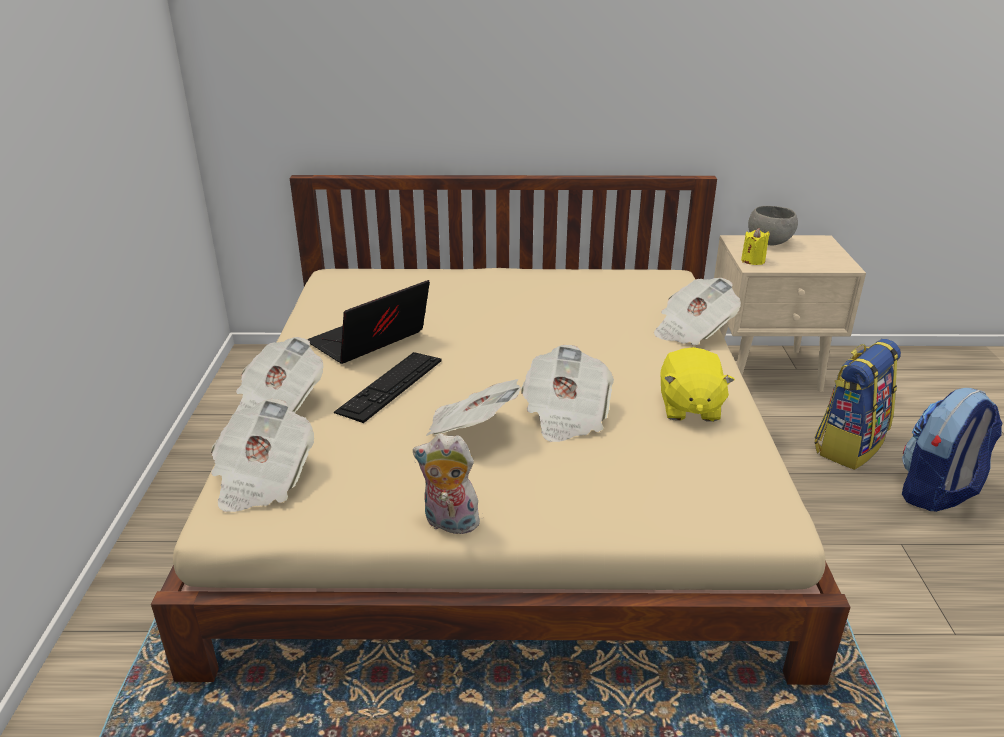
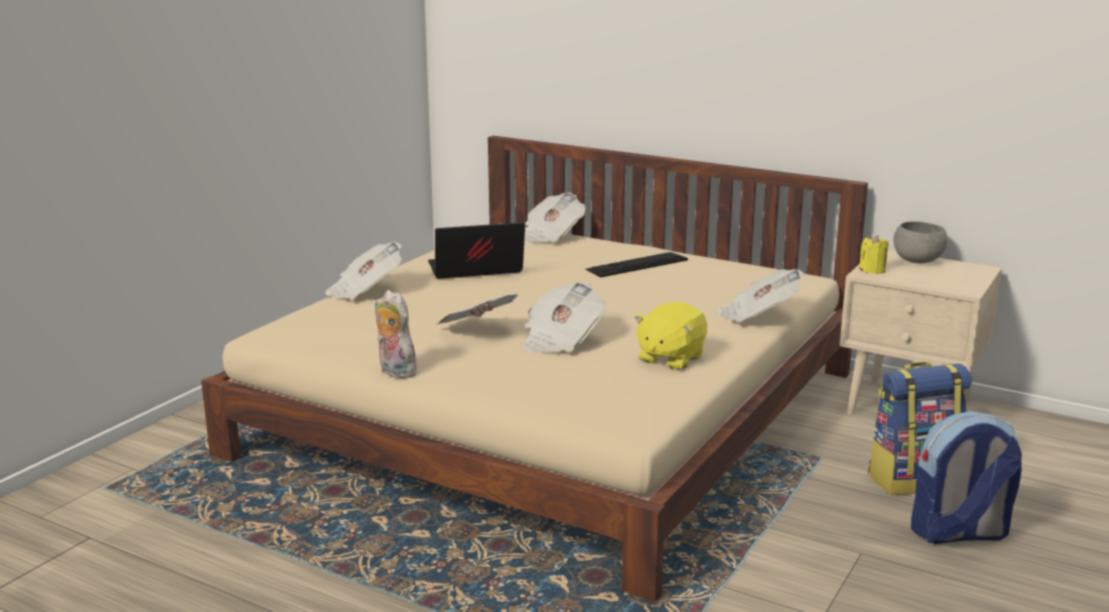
camera: 30 degrees right, 10 degrees down
newspaper [211,399,314,512] -> newspaper moved to [524,193,586,243]
keyboard [334,352,442,423] -> keyboard moved to [585,252,688,277]

